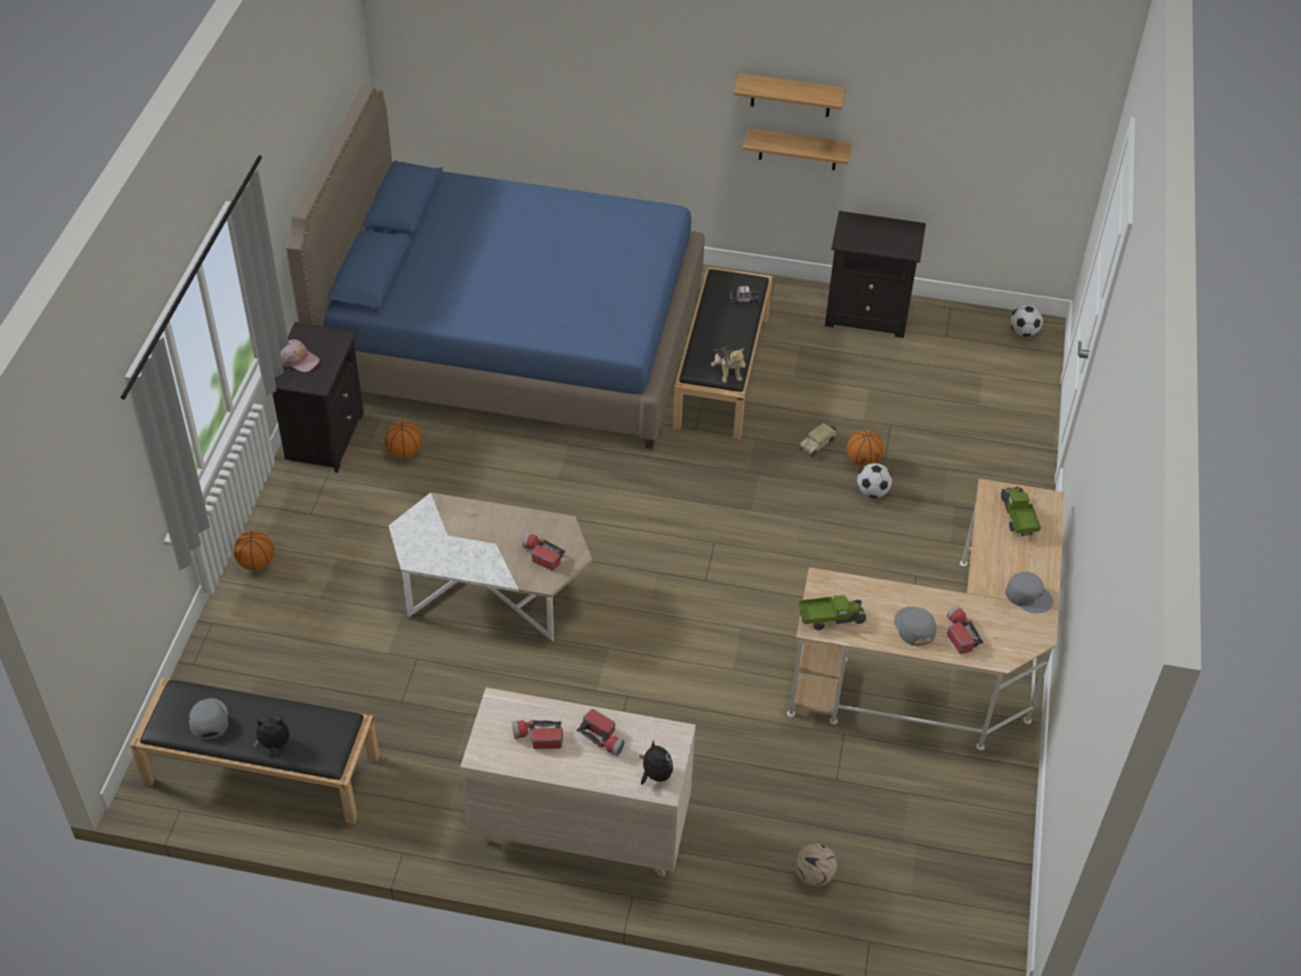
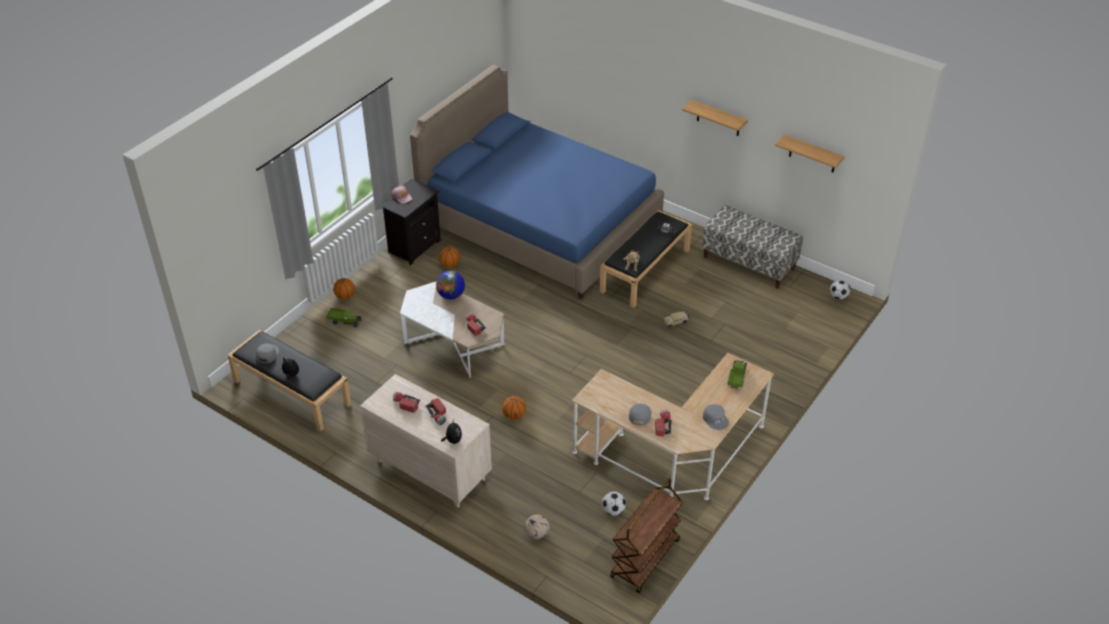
camera: 25 degrees right, 5 degrees down
shelf [743,128,852,170] -> shelf moved to [775,135,845,172]
toy truck [799,595,866,630] -> toy truck moved to [326,308,362,327]
black nightstand [825,211,926,338] -> bench [702,205,803,289]
basketball [847,430,884,467] -> basketball moved to [502,396,526,420]
football [857,463,892,498] -> football moved to [602,491,626,516]
none -> globe [436,271,465,300]
none -> brown cart [610,478,683,593]

